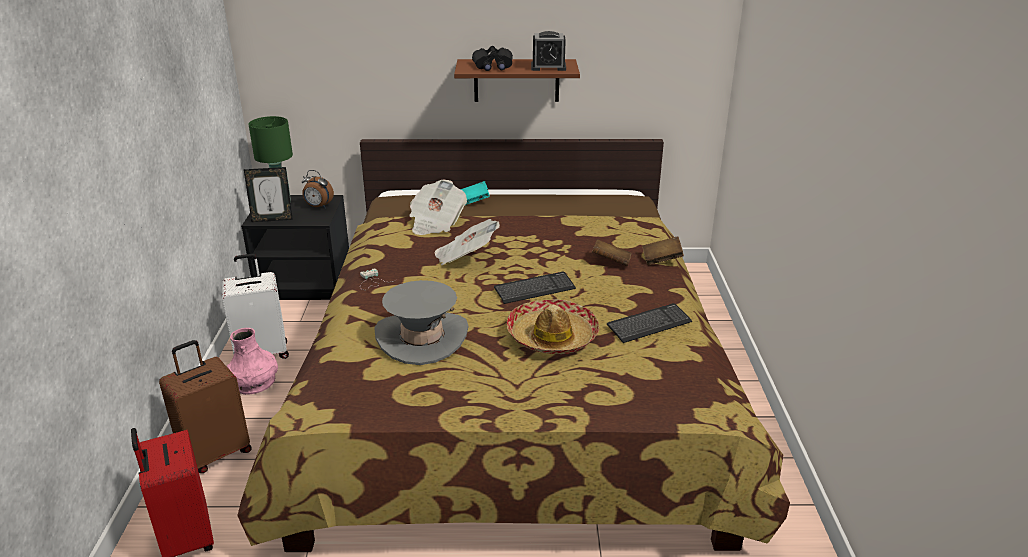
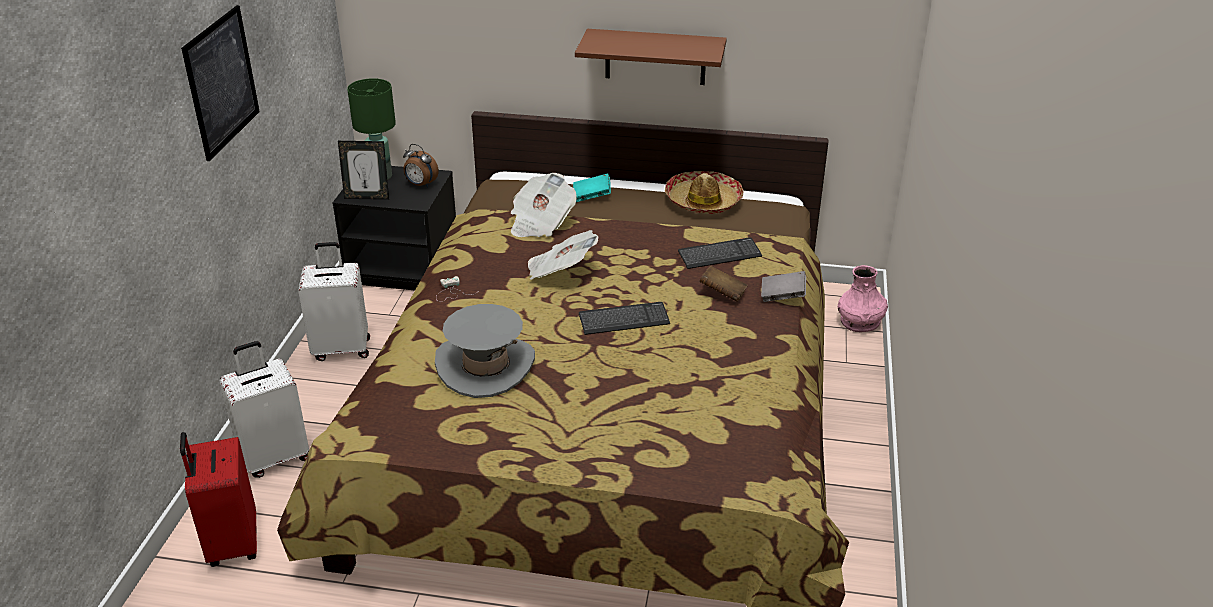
camera: 10 degrees right, 5 degrees up
brown suitcase [159,340,251,473] -> white suitcase [220,341,309,478]
pink vase [227,328,278,395] -> pink vase moved to [838,265,888,332]
black binoculars [472,46,513,71] -> none
hat [506,299,599,354] -> hat moved to [665,171,744,214]
alarm clock [531,31,566,71] -> none
keyboard [607,303,692,343] -> keyboard moved to [678,237,762,269]
brown book [642,236,684,265] -> grey book [761,271,806,302]
none -> picture [181,5,260,161]

